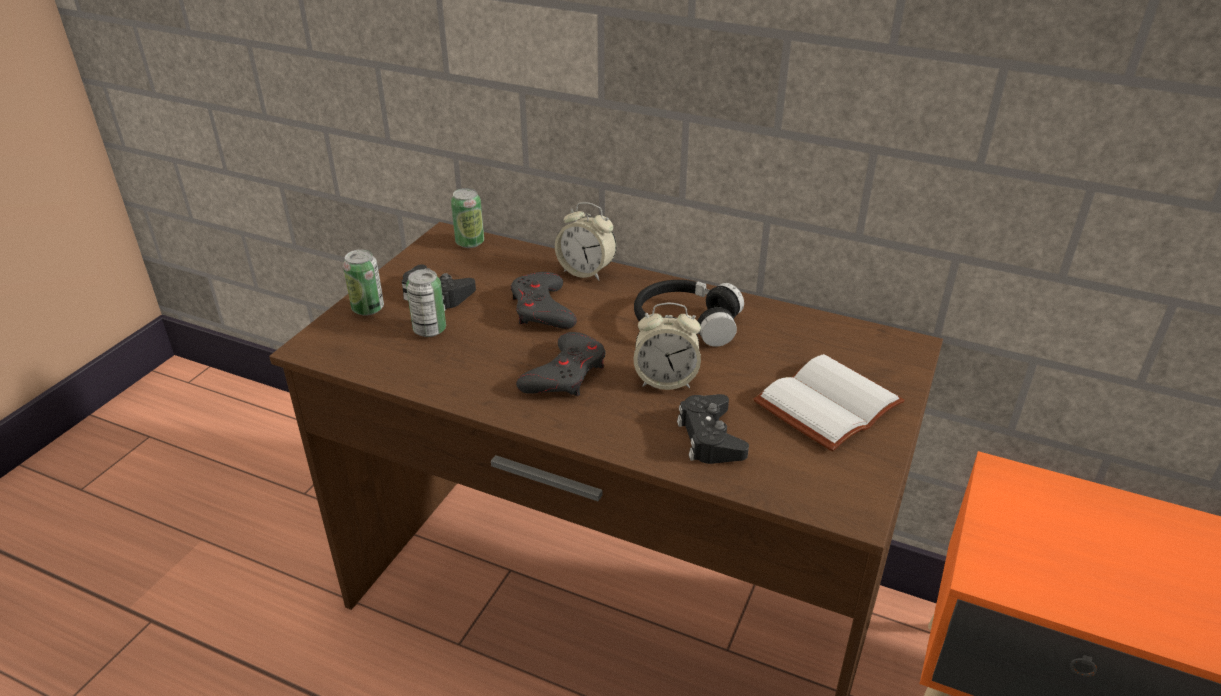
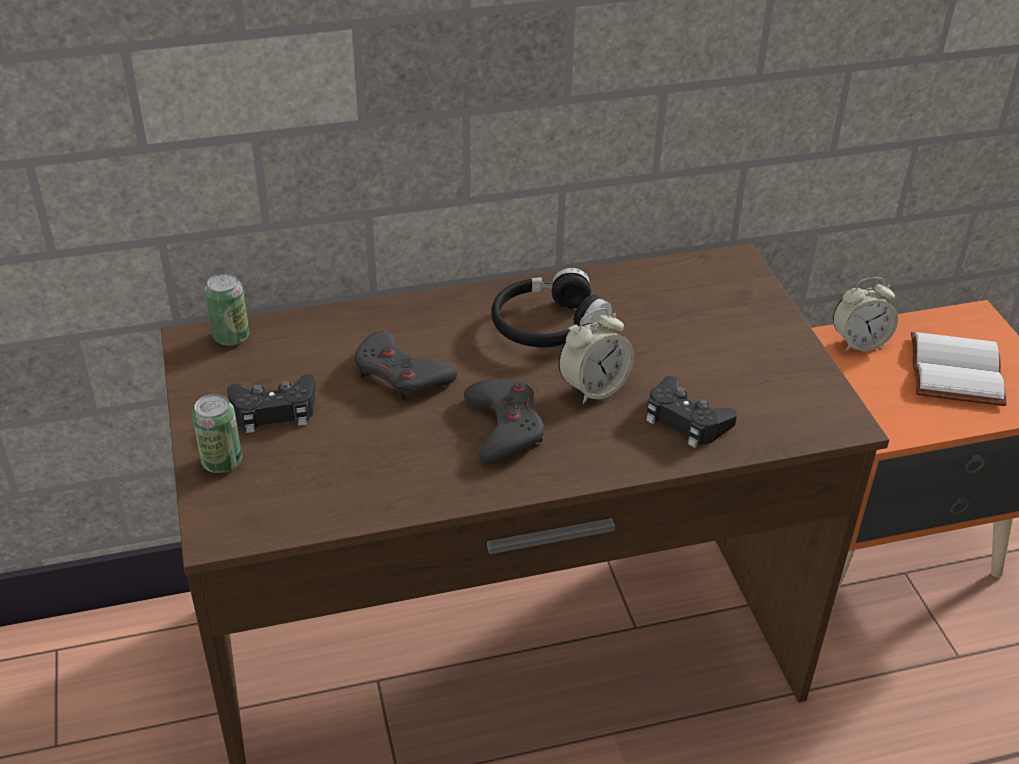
camera: 40 degrees left, 5 degrees up
can [406,269,446,337] -> none
alarm clock [555,202,616,281] -> alarm clock moved to [833,277,898,352]
white book [754,354,905,451] -> white book moved to [911,332,1007,406]

